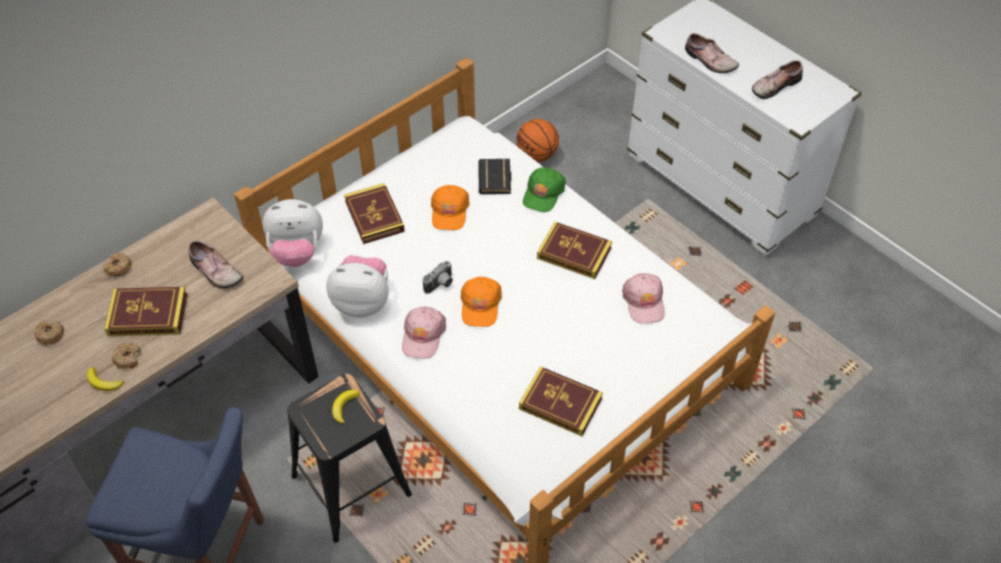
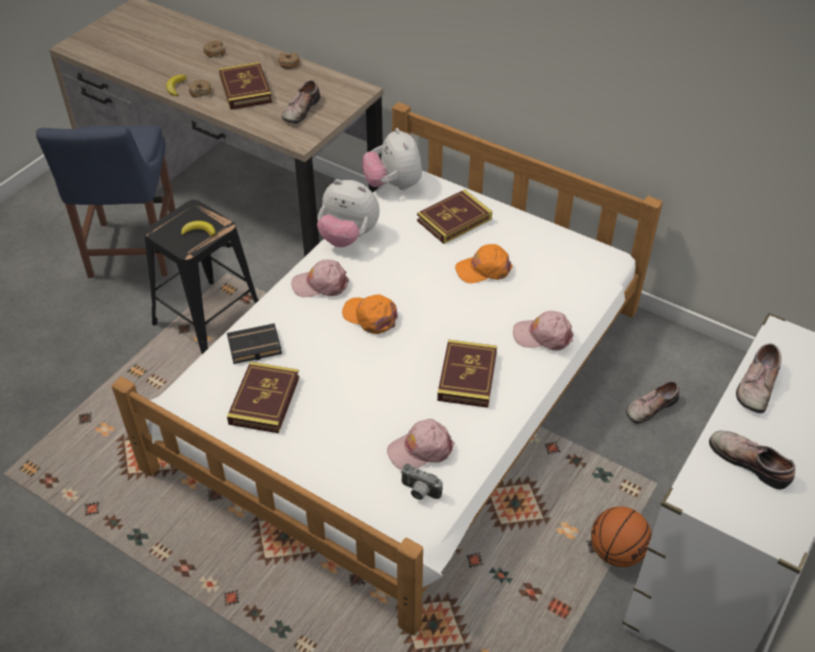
camera: 75 degrees right, 5 degrees down
plush toy [326,255,389,318] -> plush toy turned 120 degrees clockwise [317,179,380,247]
camera [423,261,453,294] -> camera moved to [400,464,443,500]
orange cap [461,277,502,327] -> orange cap turned 45 degrees clockwise [342,294,398,334]
black book [478,159,511,194] -> black book moved to [227,323,282,364]
basketball [516,119,559,162] -> basketball moved to [591,507,652,567]
green cap [523,167,566,212] -> pink cap [513,311,573,350]
none -> shoe [626,381,680,424]

